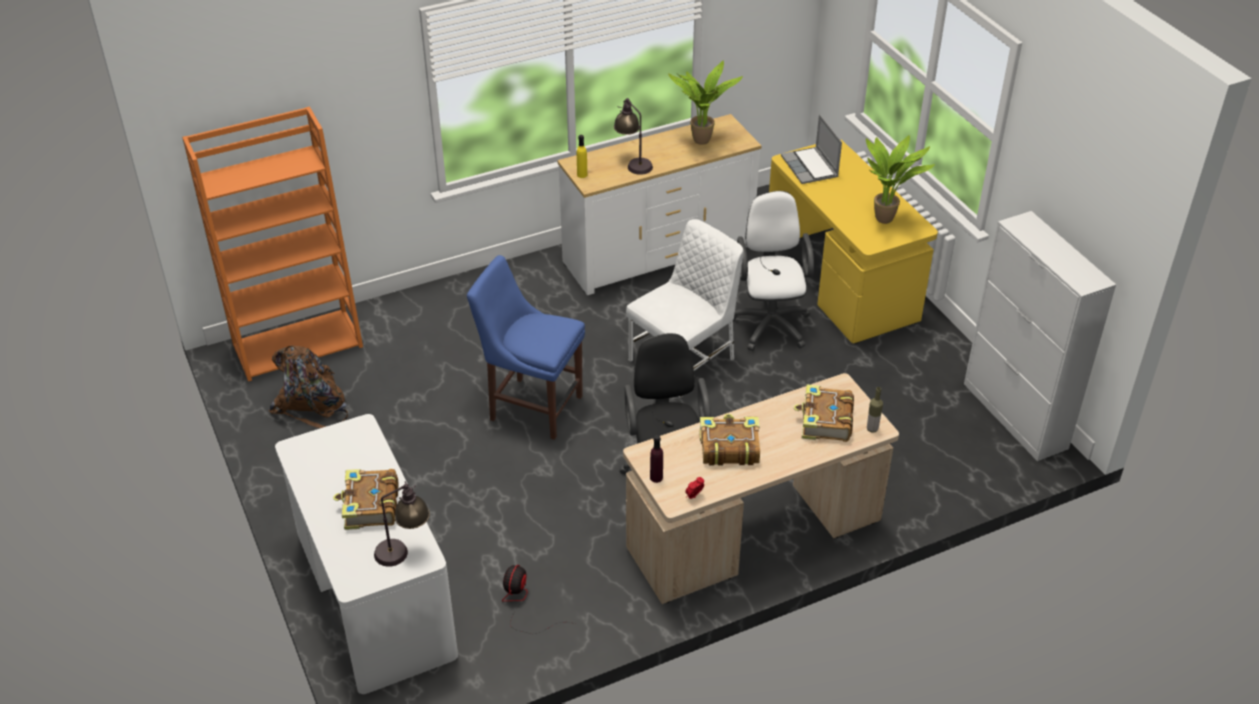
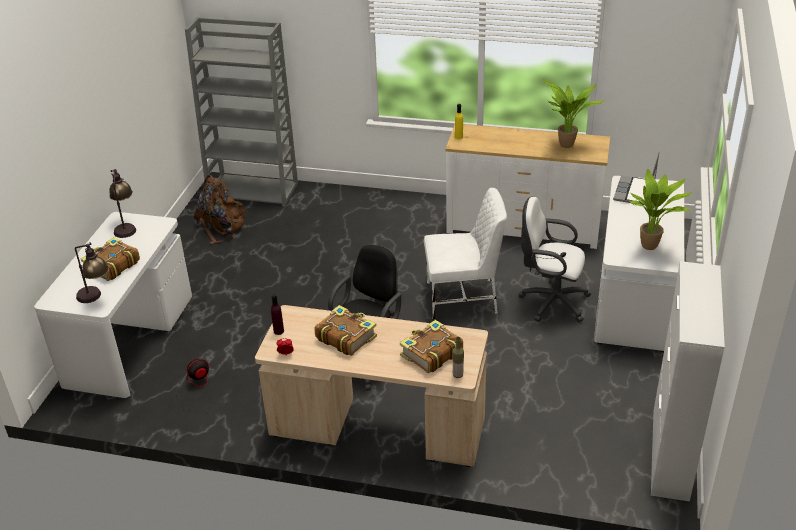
camera: 40 degrees right, 5 degrees down
orange bookcase [182,106,363,381] -> grey bookcase [185,17,298,206]
blue chair [467,255,585,440] -> none
table lamp [614,98,653,175] -> table lamp moved to [109,169,136,238]
white office chair [733,191,814,351] -> white office chair turned 105 degrees counterclockwise [518,197,591,322]
yellow desk [769,139,938,344] -> white desk [594,176,684,353]

